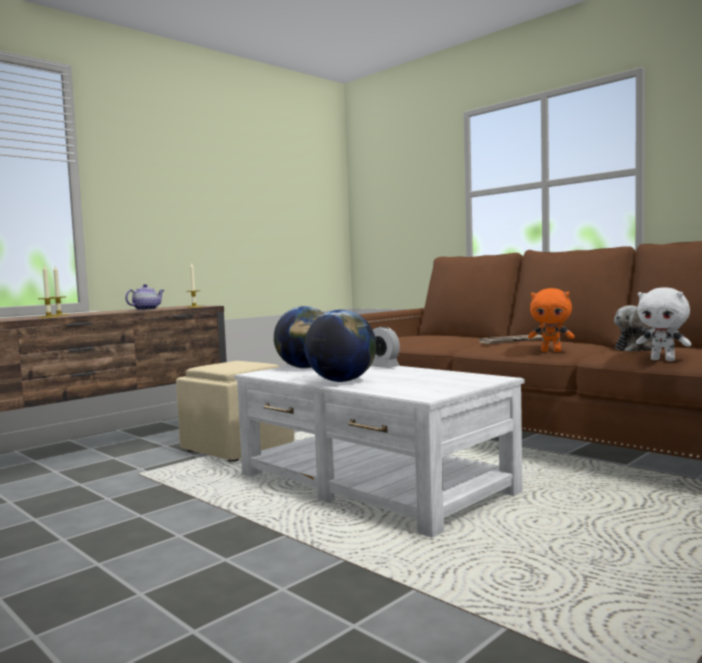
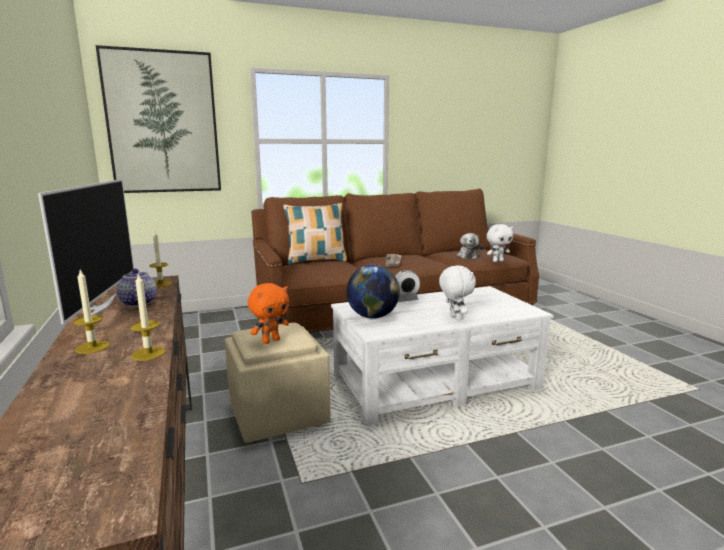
camera: 65 degrees left, 10 degrees up
globe [305,310,376,382] -> white plush toy [439,265,476,320]
orange plush toy [528,288,575,352] -> orange plush toy moved to [248,283,289,344]
none -> television [38,179,134,324]
none -> picture [96,45,221,193]
none -> pillow [283,203,347,265]

